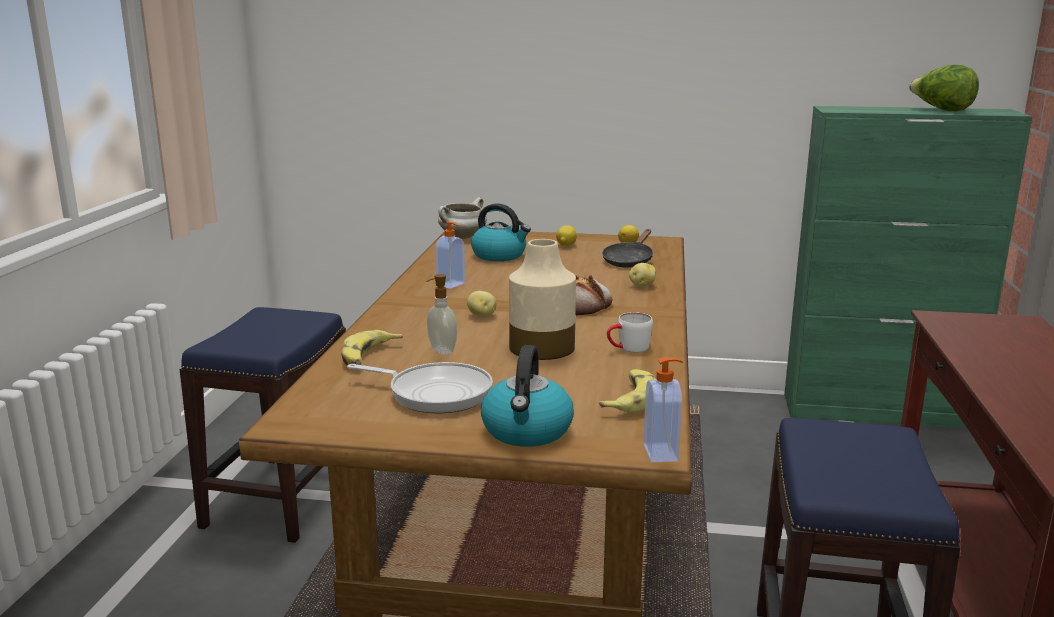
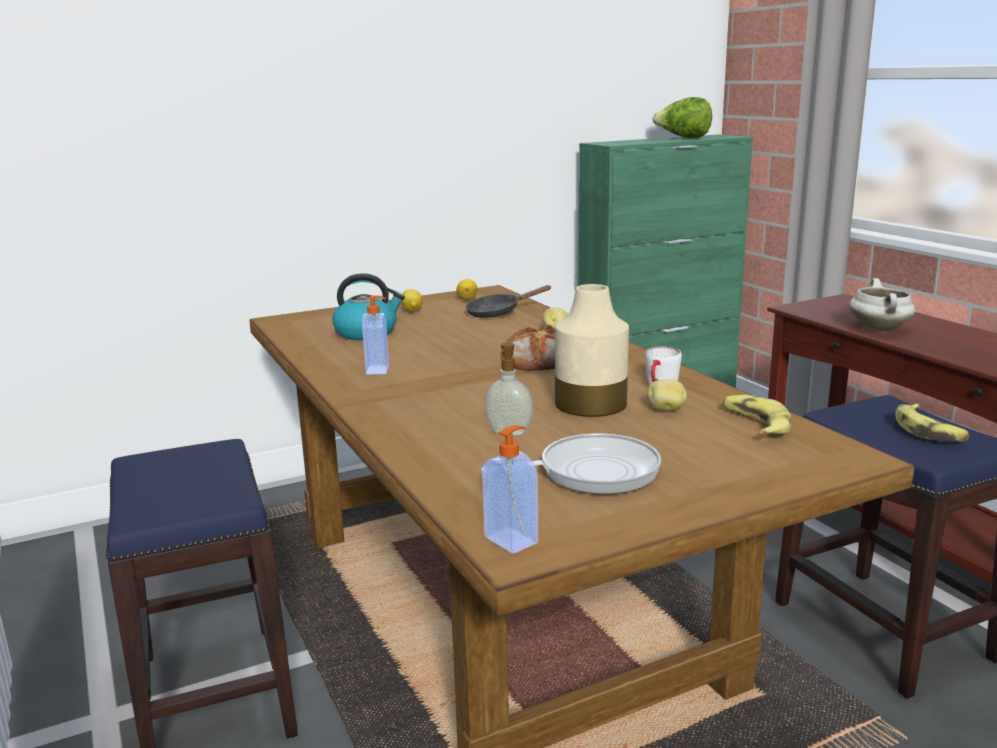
camera: 35 degrees left, 0 degrees up
banana [341,330,403,366] -> banana moved to [895,403,969,442]
white cooking pot [438,197,487,239] -> white cooking pot moved to [850,278,915,332]
potato [467,291,497,317] -> potato moved to [647,379,687,411]
kettle [481,345,574,447] -> none
black frying pan [602,229,653,267] -> black frying pan turned 75 degrees clockwise [466,285,551,318]
soap dispenser [643,357,683,462] -> soap dispenser moved to [482,425,538,554]

